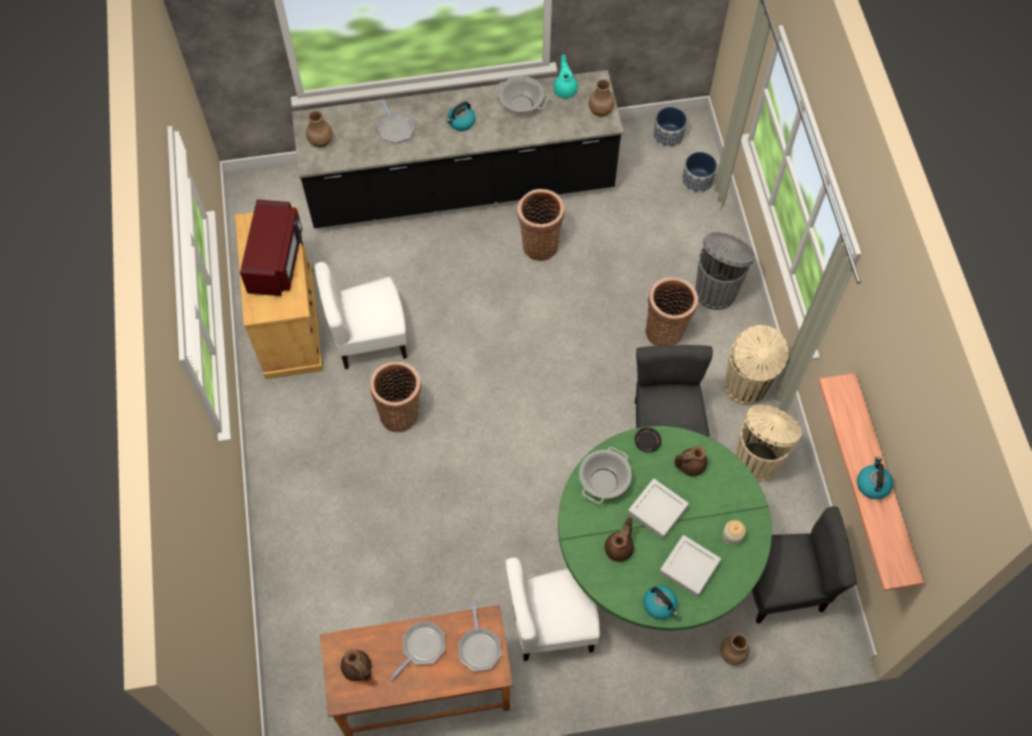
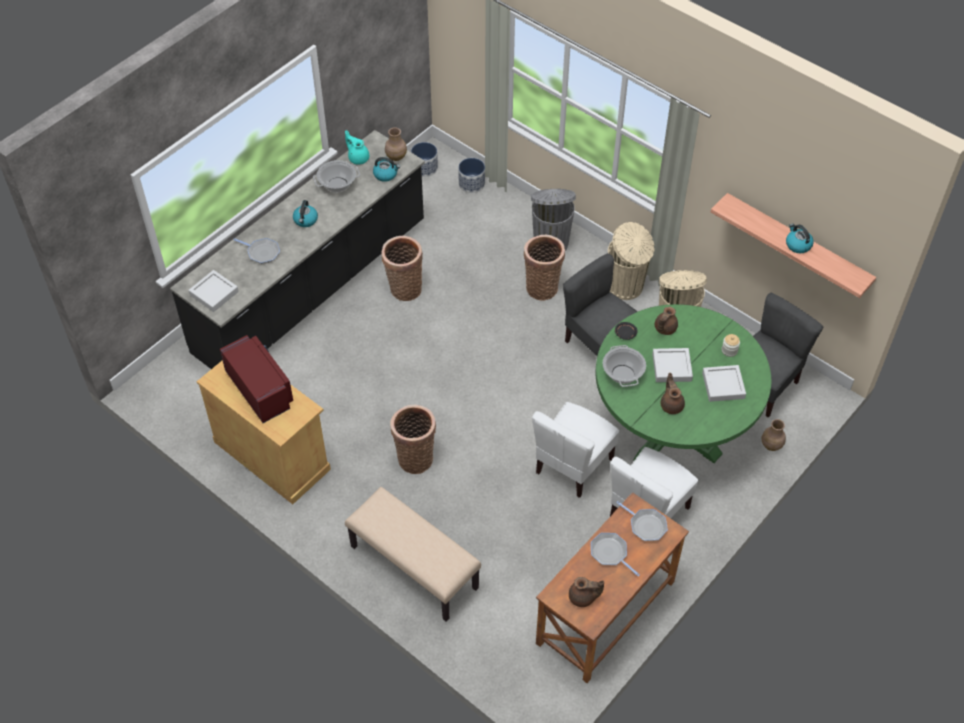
camera: 40 degrees left, 10 degrees down
brown vase [306,110,333,148] -> grey tray [189,270,239,312]
white chair [314,262,407,369] -> white chair moved to [532,402,619,498]
frying pan [390,622,445,680] -> frying pan turned 45 degrees counterclockwise [591,533,640,577]
kettle [643,585,678,619] -> kettle moved to [373,157,400,182]
none -> beige bench [345,487,481,622]

